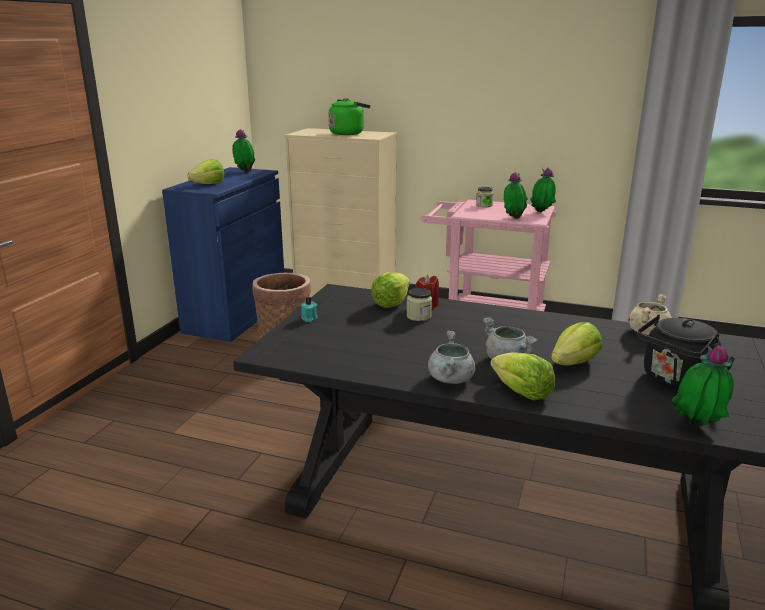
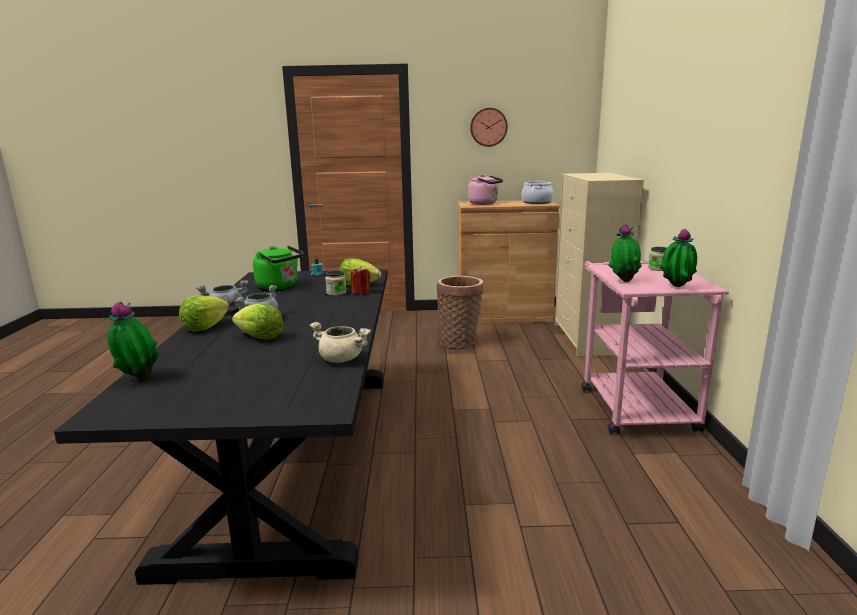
camera: 70 degrees right, 5 degrees down
blue cabinet [162,167,284,342] -> brown cabinet [458,200,559,324]
lettuce [187,159,224,184] -> pink kettle [468,174,503,205]
potted plant [232,129,255,172] -> cooking pot [522,180,554,204]
green kettle [329,98,371,135] -> green kettle moved to [253,246,304,290]
black kettle [638,314,735,390] -> none
none -> wall clock [470,108,508,147]

